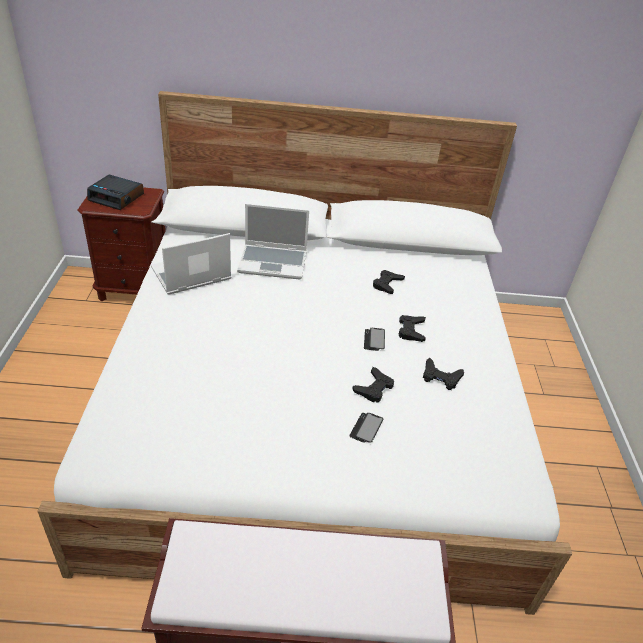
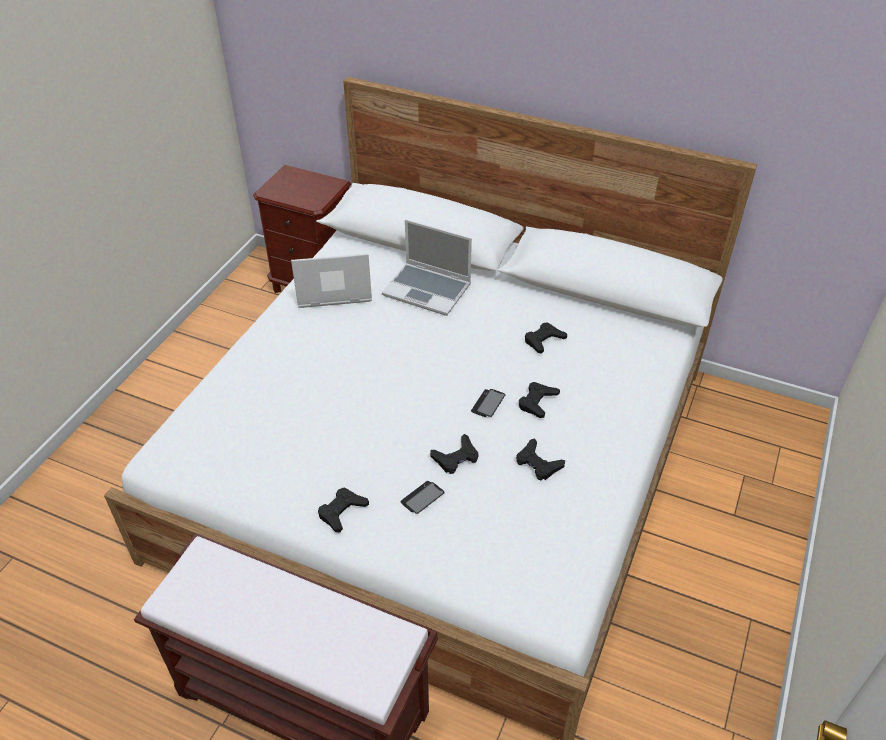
camera: 25 degrees right, 5 degrees up
alarm clock [87,174,144,210] -> none
none -> black game controller [318,488,369,532]

